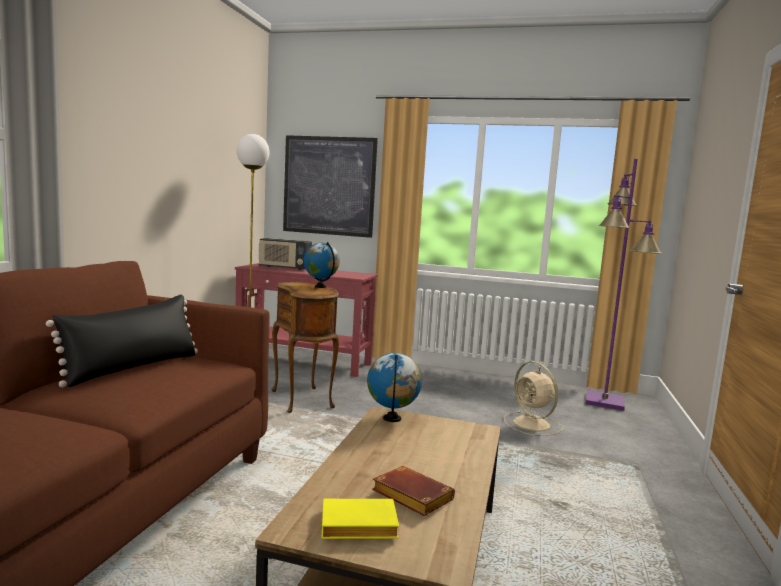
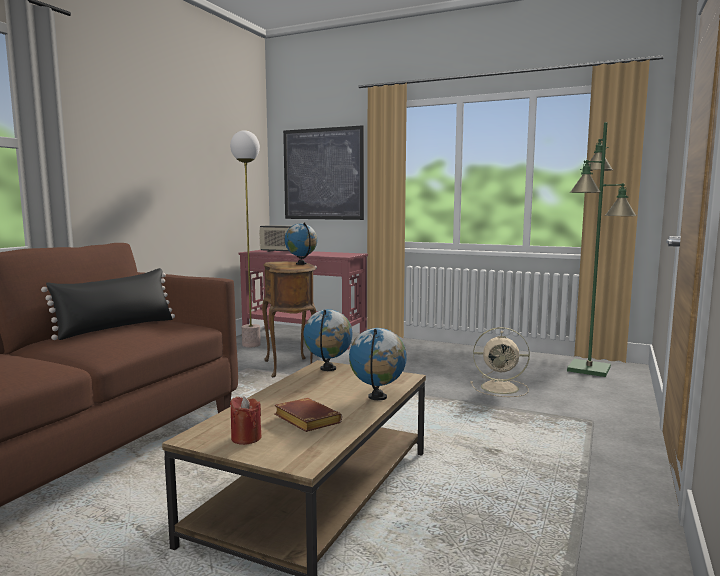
camera: 10 degrees right, 0 degrees up
yellow book [321,498,399,539] -> red candle [230,397,261,445]
beige fan [504,361,563,436] -> beige fan turned 60 degrees counterclockwise [471,327,530,397]
purple floor lamp [586,158,661,411] -> green floor lamp [567,122,637,377]
none -> globe [349,328,407,400]

